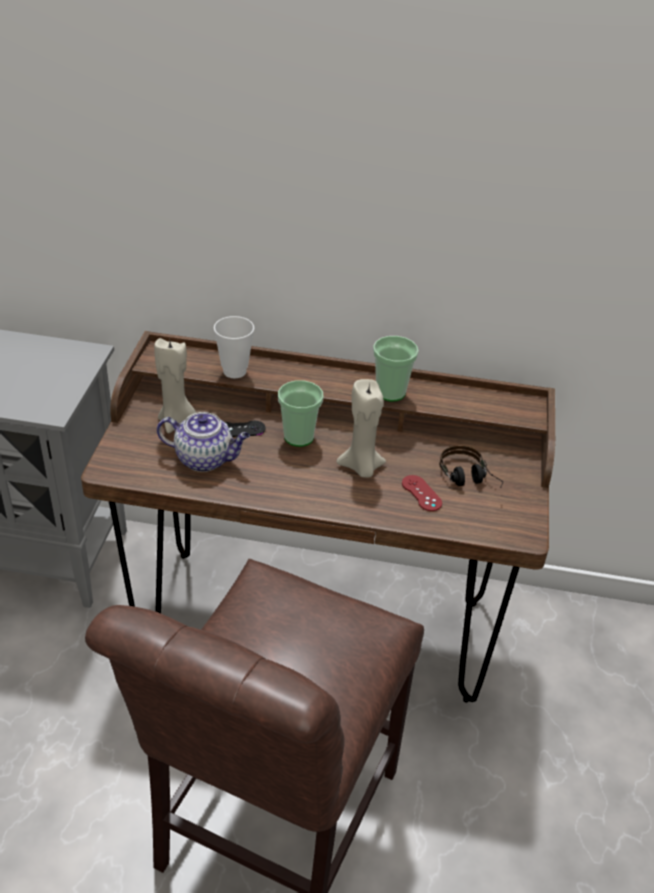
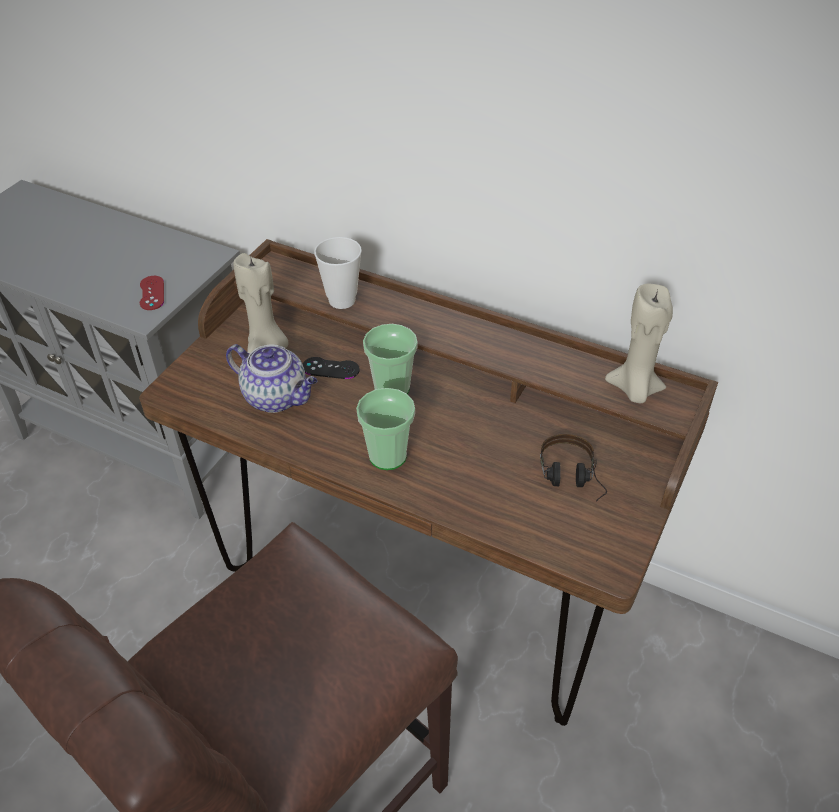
camera: 20 degrees right, 5 degrees up
beige candle [336,379,386,478] -> beige candle moved to [605,284,673,403]
cup [373,336,419,401] -> cup moved to [356,388,415,470]
red game controller [402,475,442,511] -> red game controller moved to [140,276,164,310]

